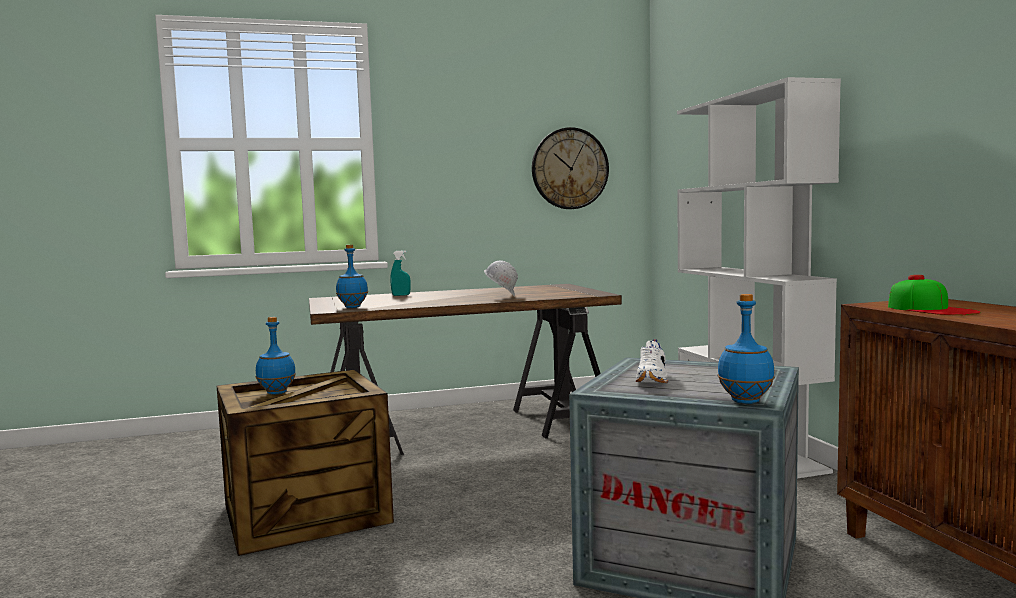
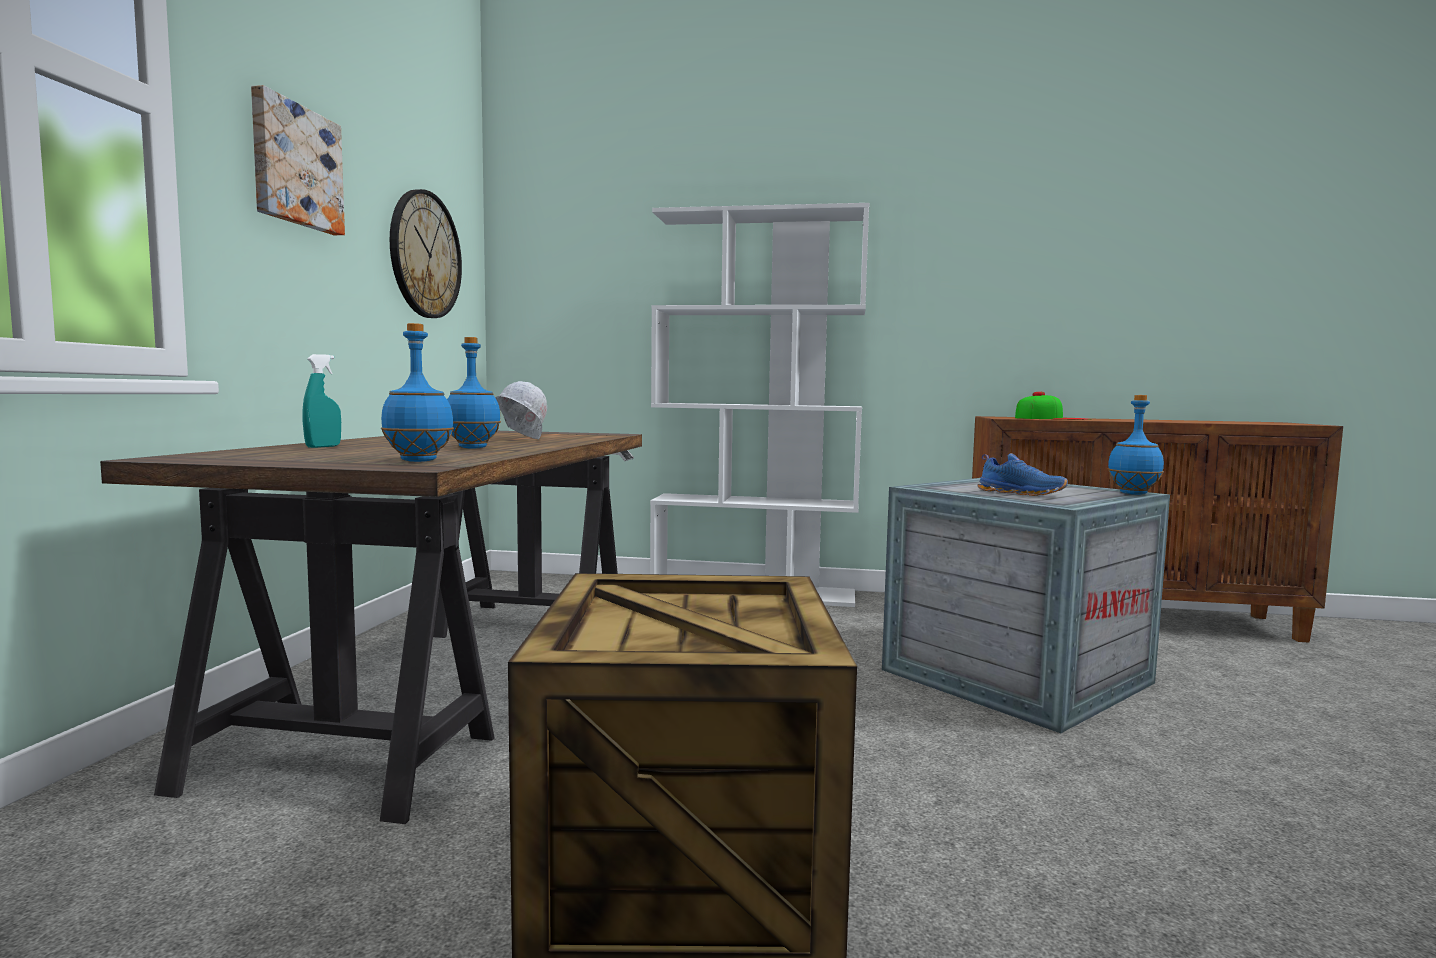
camera: 65 degrees left, 0 degrees up
blue bottle [256,317,296,394] -> blue bottle moved to [447,337,501,448]
white shoe [636,339,668,383] -> blue shoe [978,453,1068,496]
none -> picture [251,85,345,235]

